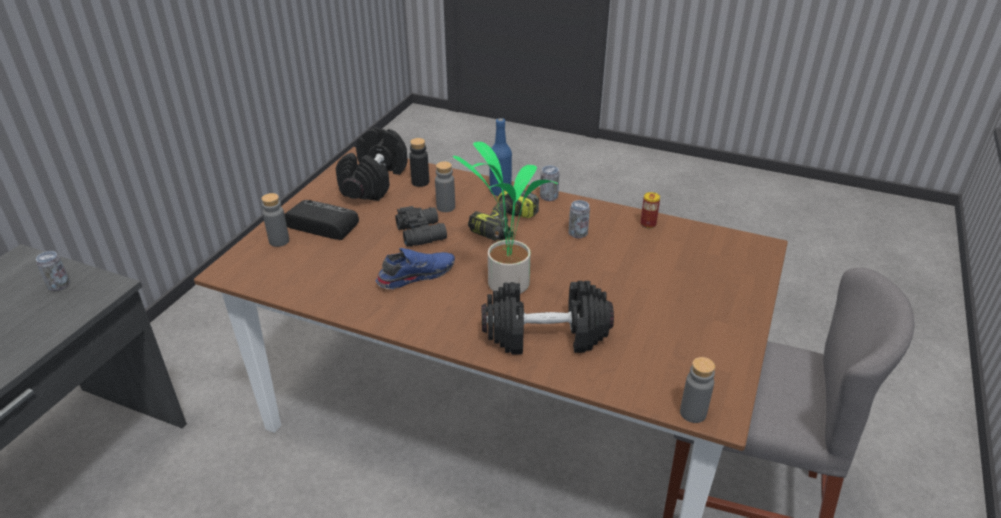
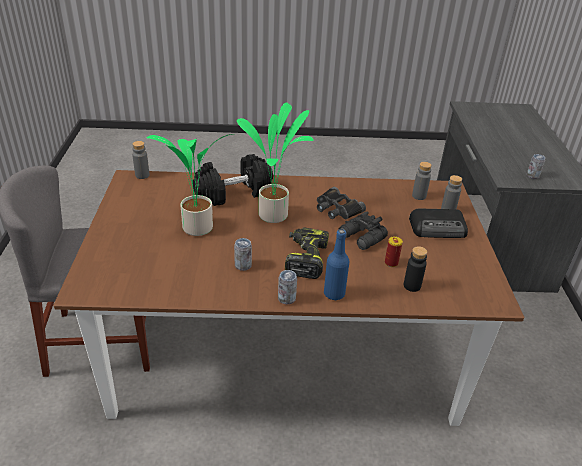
camera: 155 degrees right, 0 degrees up
black dumbbell [336,127,408,201] -> none
blue shoe [376,248,455,289] -> black binoculars [317,187,366,219]
grey bottle [435,161,455,212] -> grey bottle moved to [412,162,432,200]
can [640,192,660,229] -> can moved to [385,236,403,267]
none -> potted plant [147,134,235,236]

